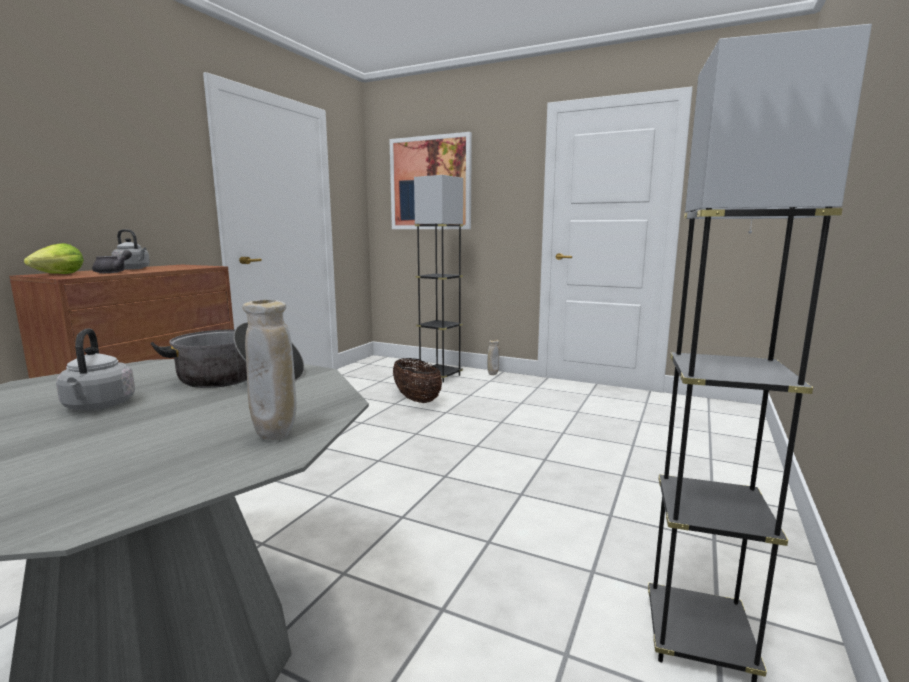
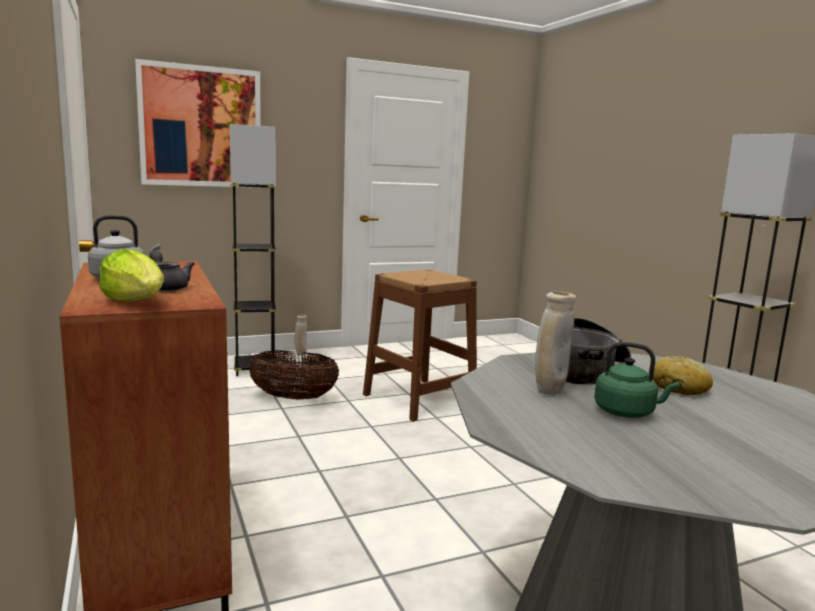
camera: 50 degrees left, 0 degrees up
grey kettle [56,328,135,410] -> green kettle [594,342,679,418]
beige vase [242,300,297,440] -> beige vase moved to [535,292,576,395]
none -> brown stool [363,270,477,422]
none -> bread [653,356,713,395]

